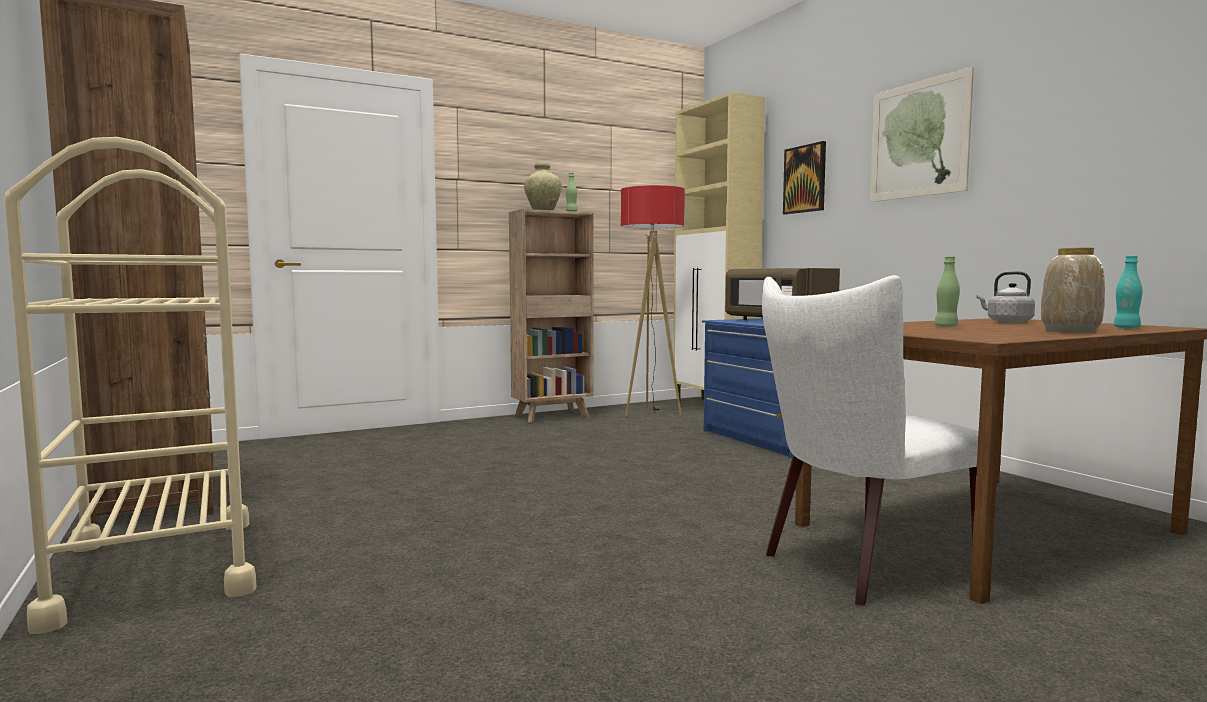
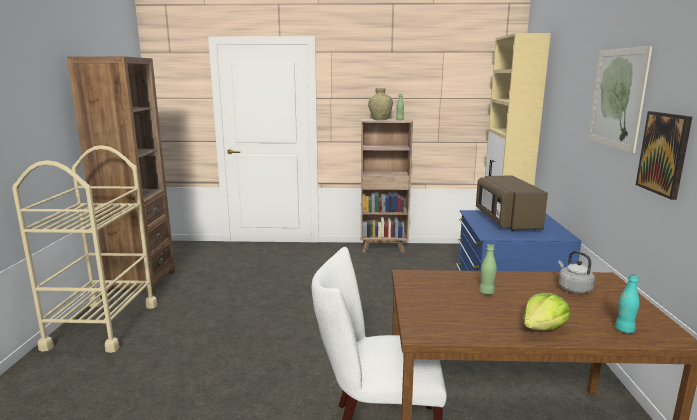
camera: 30 degrees right, 10 degrees up
floor lamp [621,185,685,417] -> none
picture [783,141,826,214] -> picture moved to [636,111,692,200]
vase [1041,248,1105,333] -> lettuce [523,293,570,331]

